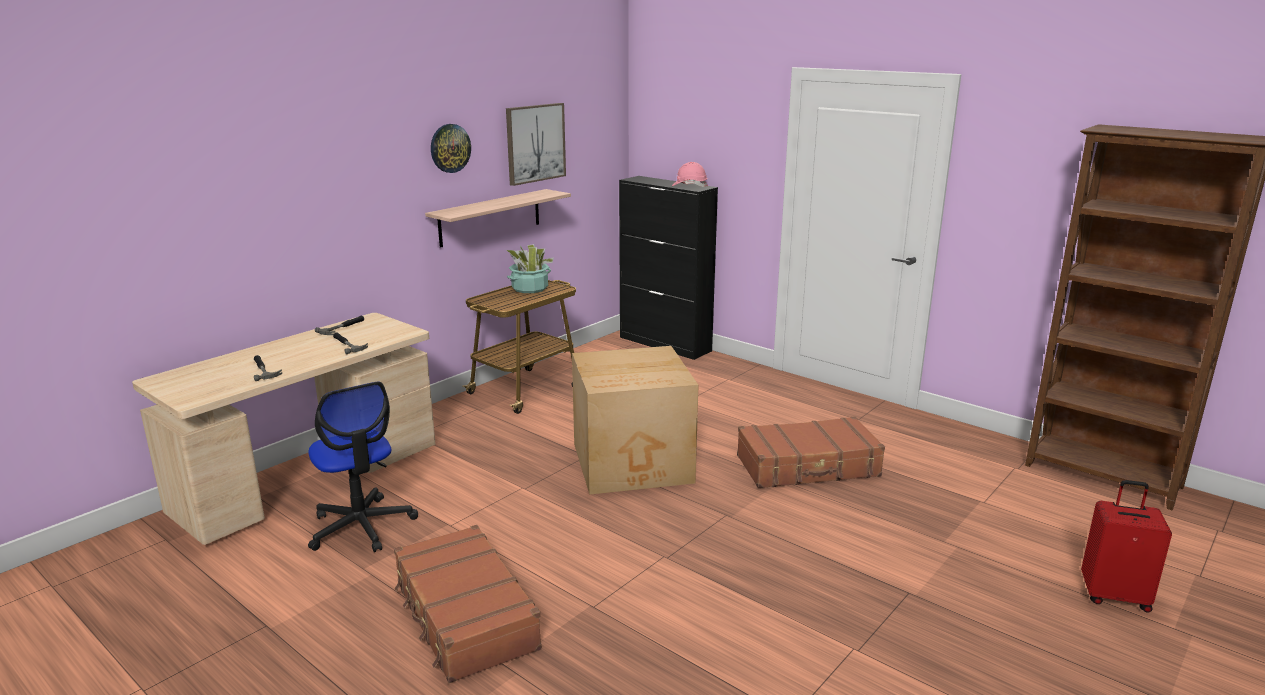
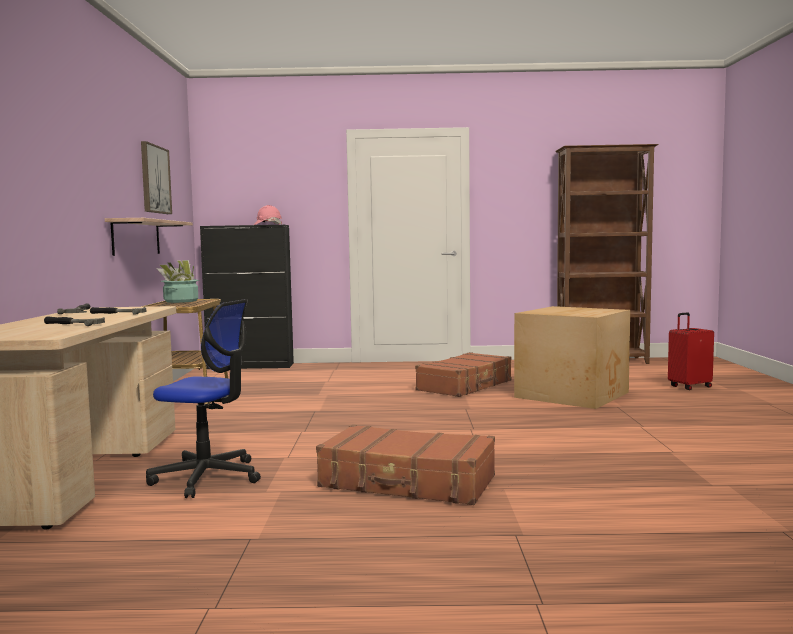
camera: 40 degrees left, 15 degrees down
wall clock [431,124,471,173] -> none
cardboard box [572,346,698,495] -> cardboard box moved to [514,306,630,409]

